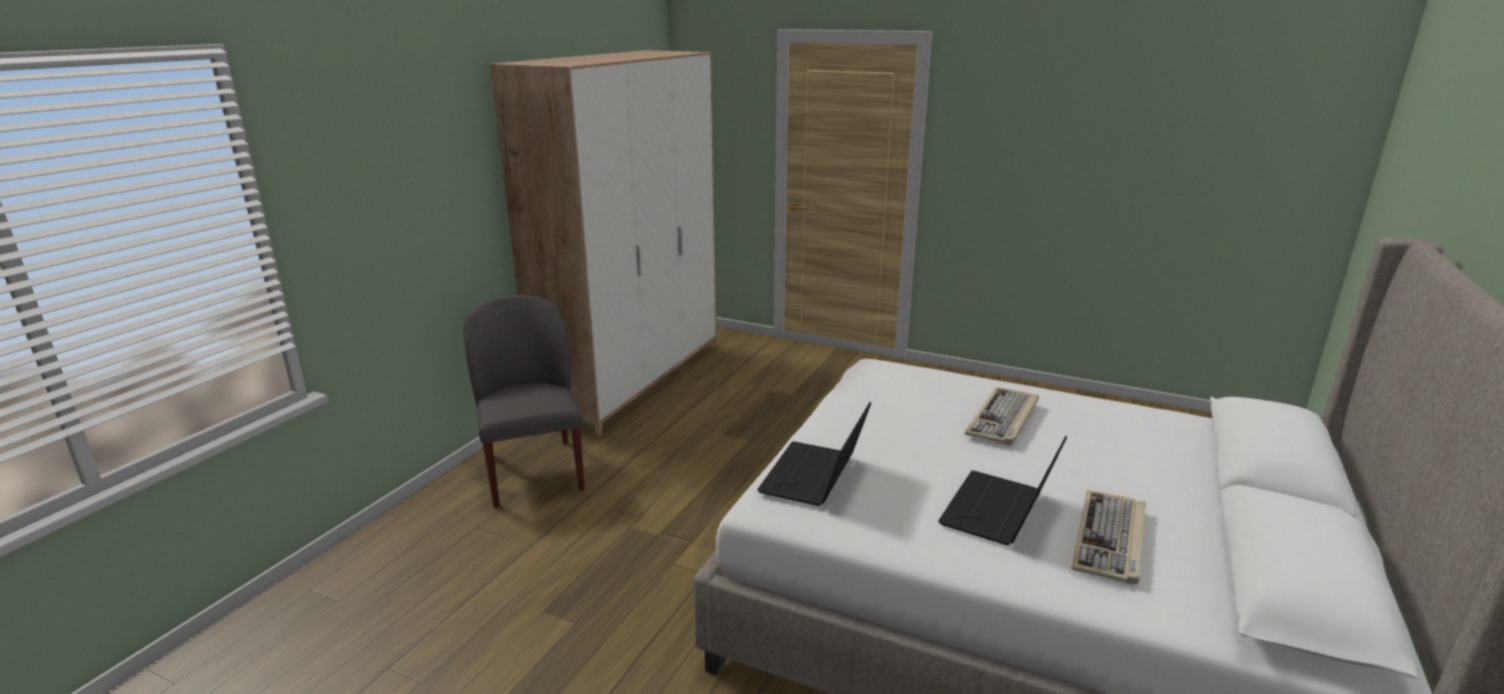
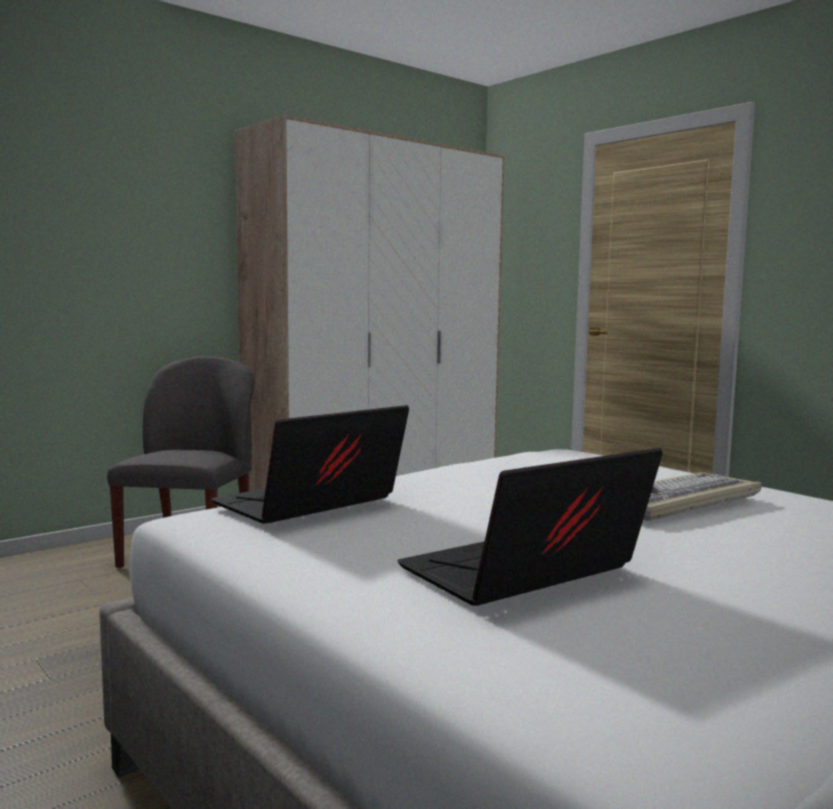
camera: 25 degrees right, 15 degrees down
keyboard [1071,490,1146,585] -> none

